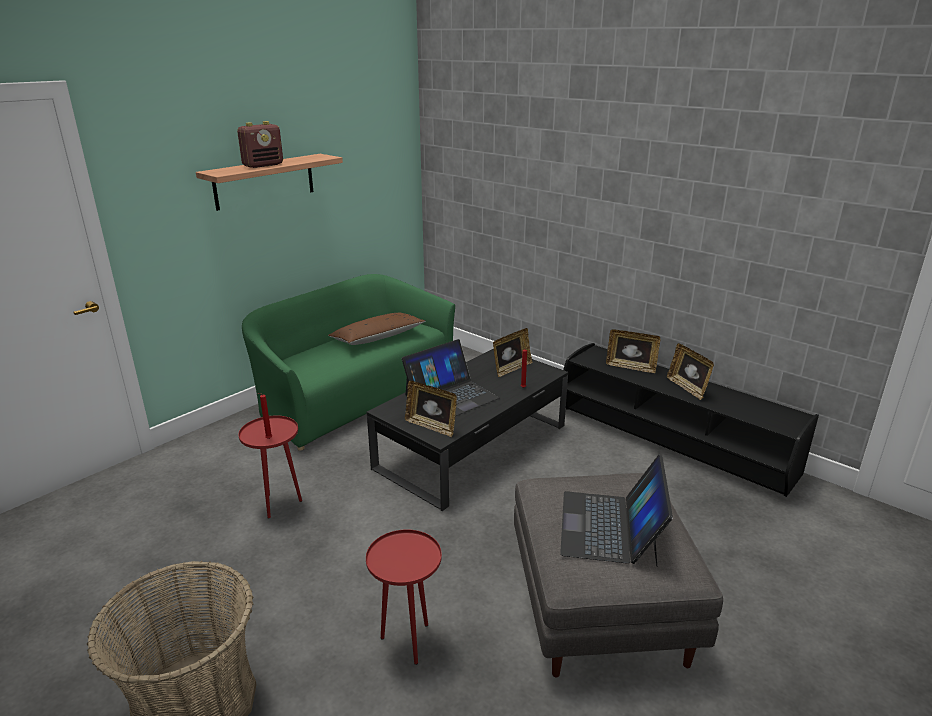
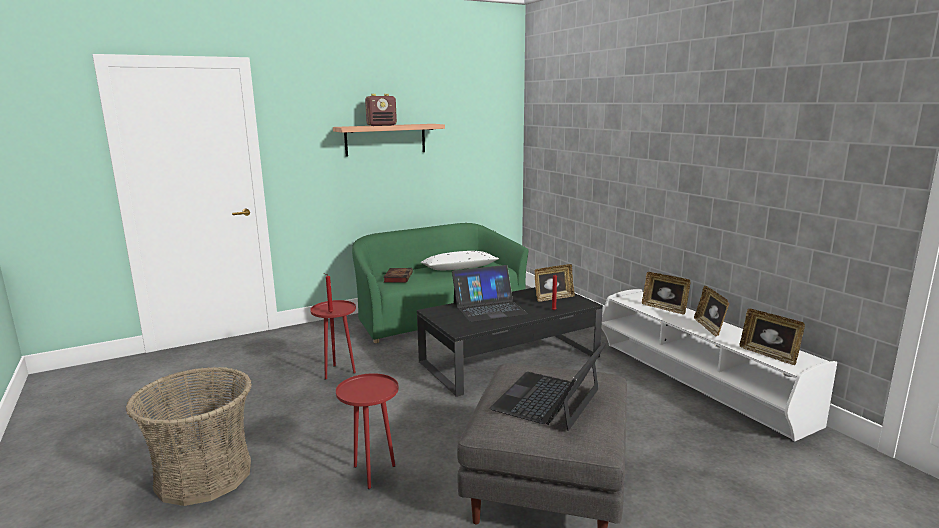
camera: 20 degrees right, 10 degrees down
brown pillow [328,313,425,345] -> white pillow [420,251,499,270]
picture frame [405,381,457,437] -> picture frame moved to [740,309,805,365]
black tv stand [563,343,819,497] -> white tv stand [602,289,837,442]
none -> book [383,268,413,283]

